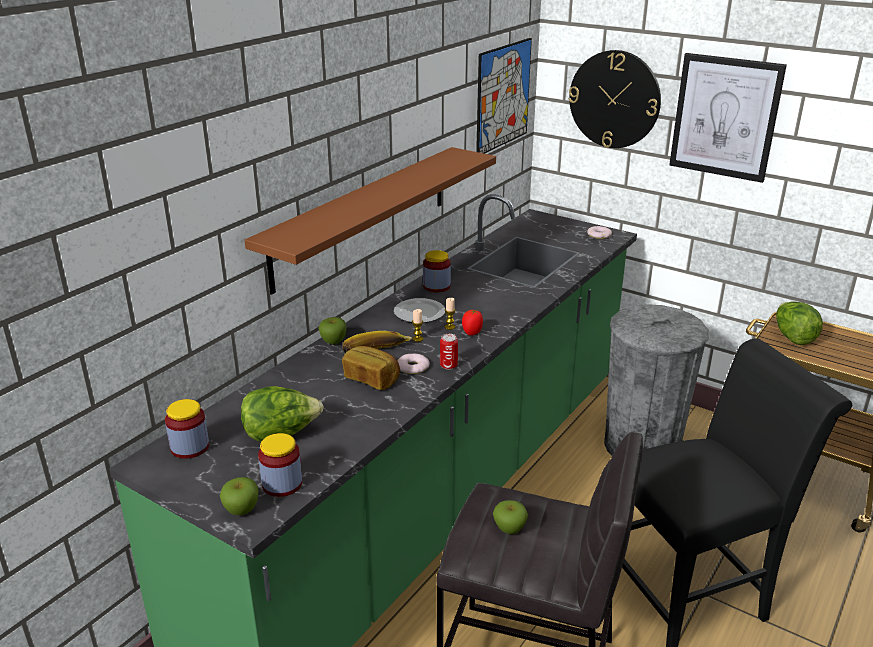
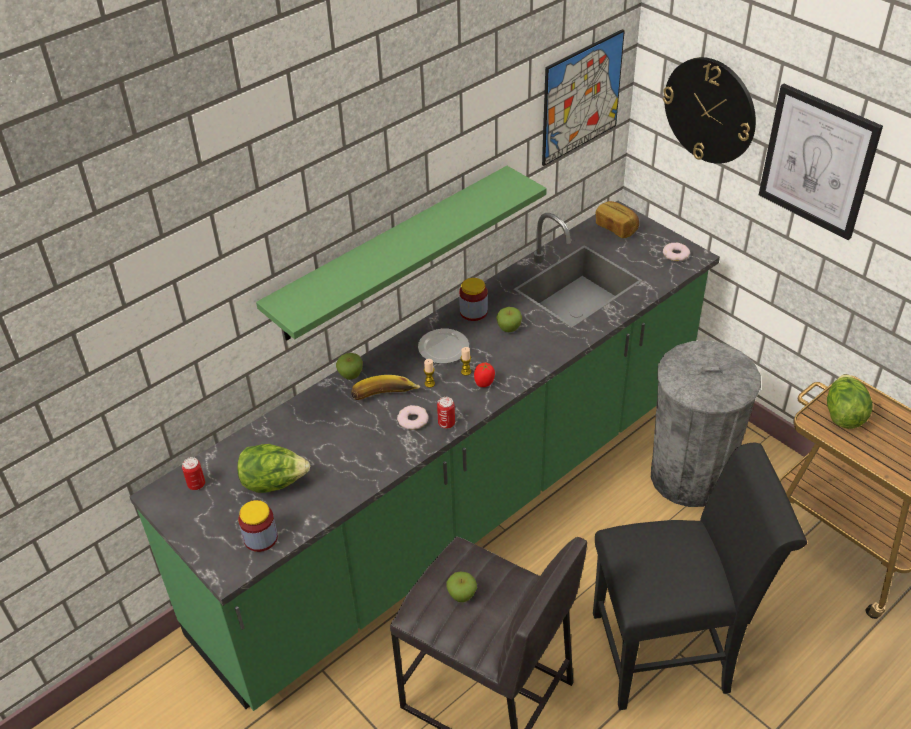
camera: 15 degrees right, 15 degrees up
jar [165,399,209,459] -> can [182,457,205,490]
apple [220,477,259,515] -> apple moved to [496,307,522,332]
brown shelf [244,147,496,295] -> green shelf [256,166,547,341]
bread [342,346,400,390] -> bread moved to [596,201,639,238]

